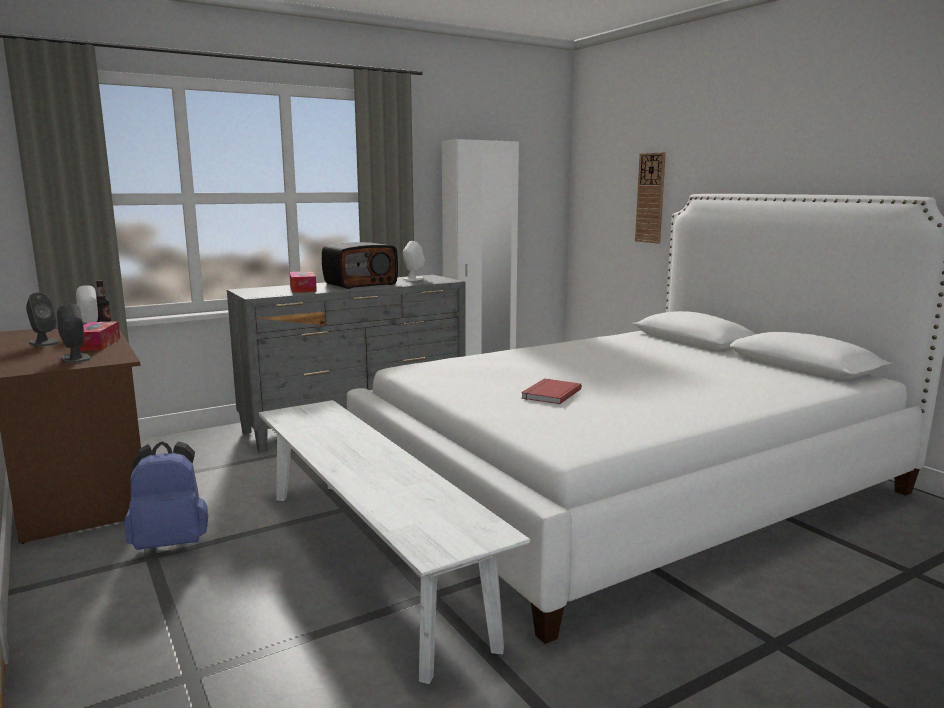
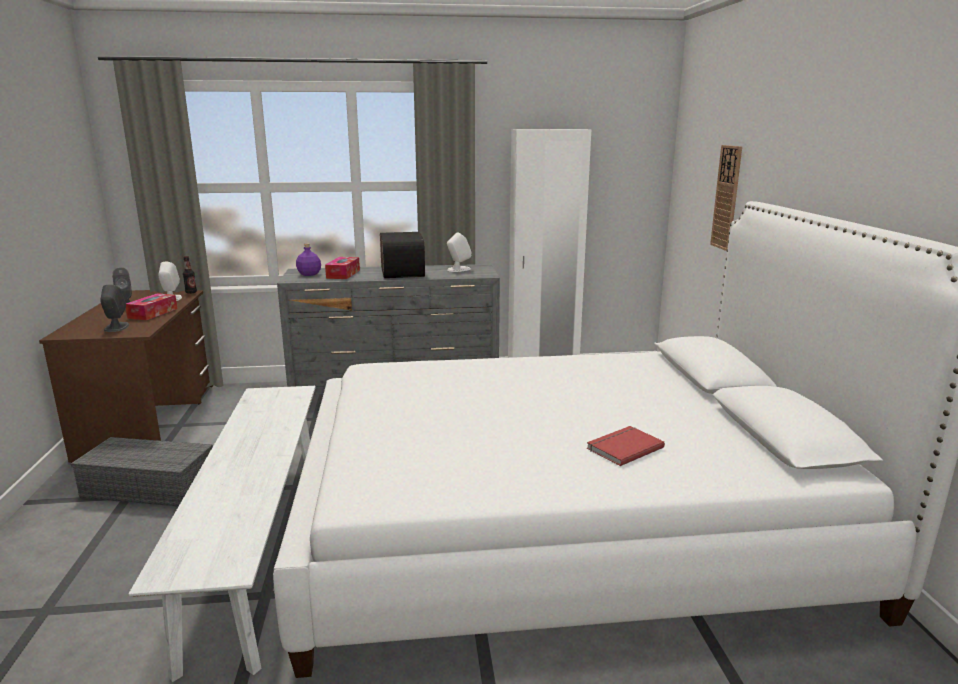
camera: 25 degrees right, 5 degrees up
blue backpack [124,441,208,550] -> grey storage box [71,437,213,507]
radio [322,242,398,289] -> radio turned 90 degrees counterclockwise [380,232,425,278]
red book [521,378,582,404] -> red book moved to [587,426,665,466]
none -> purple bottle [296,243,321,276]

